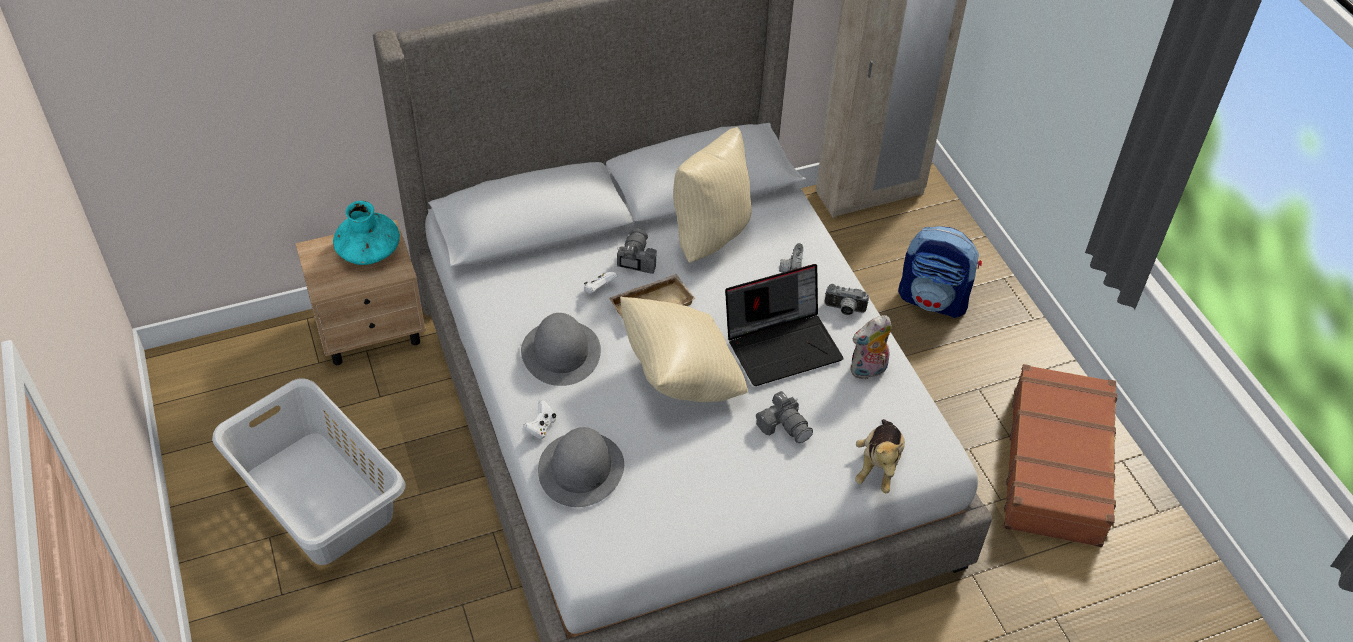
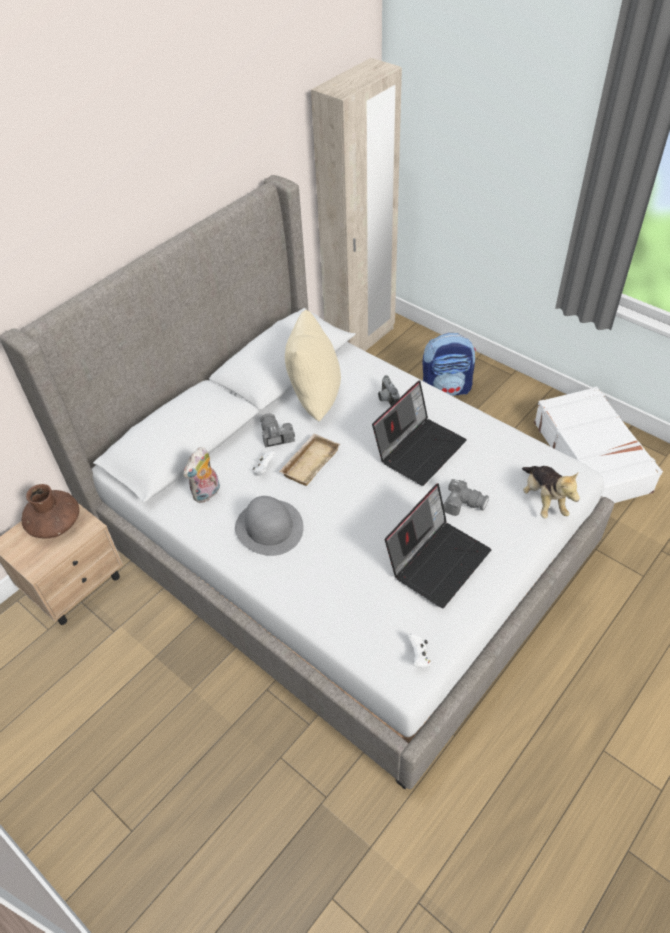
camera: 25 degrees left, 0 degrees up
grey laundry basket [212,378,406,565] -> none
turquoise vase [333,201,400,265] -> brown vase [22,484,79,538]
white game controller [523,400,556,439] -> white game controller moved to [408,634,431,668]
grey hat [538,427,624,507] -> none
beige pillow [620,297,748,402] -> none
camera [825,284,869,315] -> none
plush toy [850,315,892,380] -> plush toy moved to [183,447,220,503]
brown suitcase [1004,364,1117,547] -> white suitcase [534,387,663,503]
none -> laptop [385,483,491,608]

